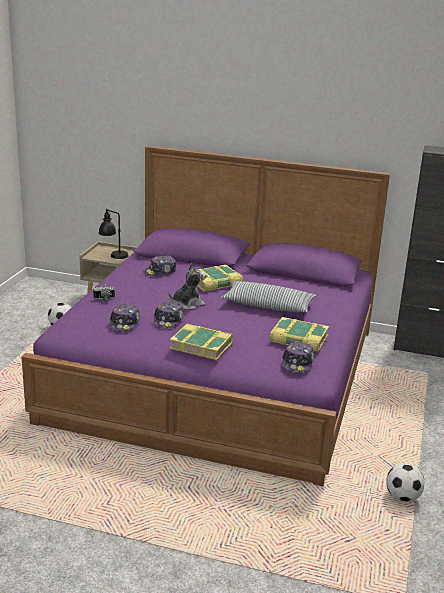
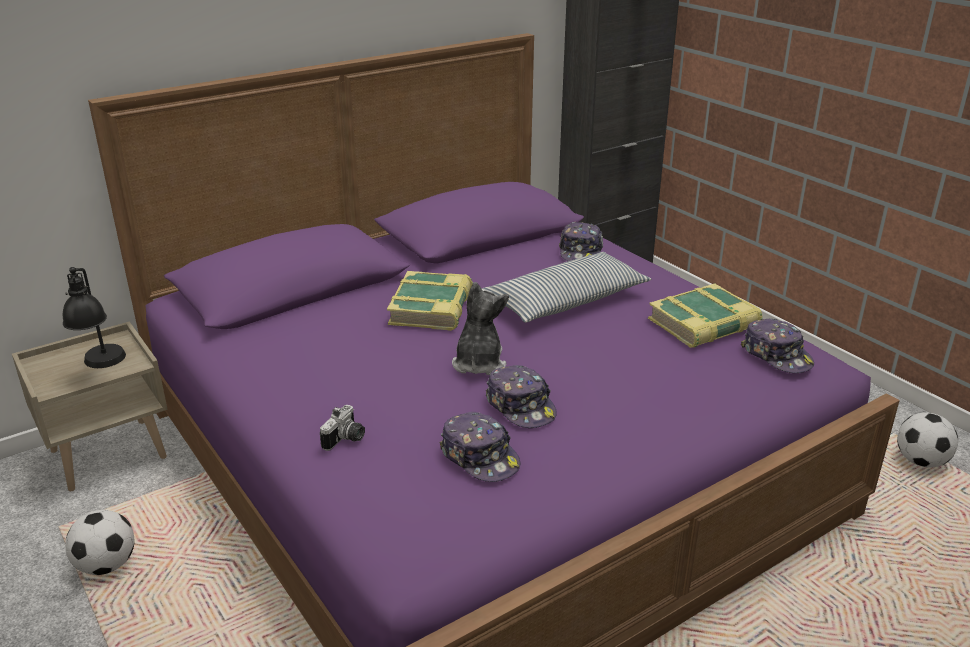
camera: 50 degrees left, 5 degrees up
cap [143,256,176,276] -> cap moved to [559,221,603,261]
book [170,323,233,360] -> none

